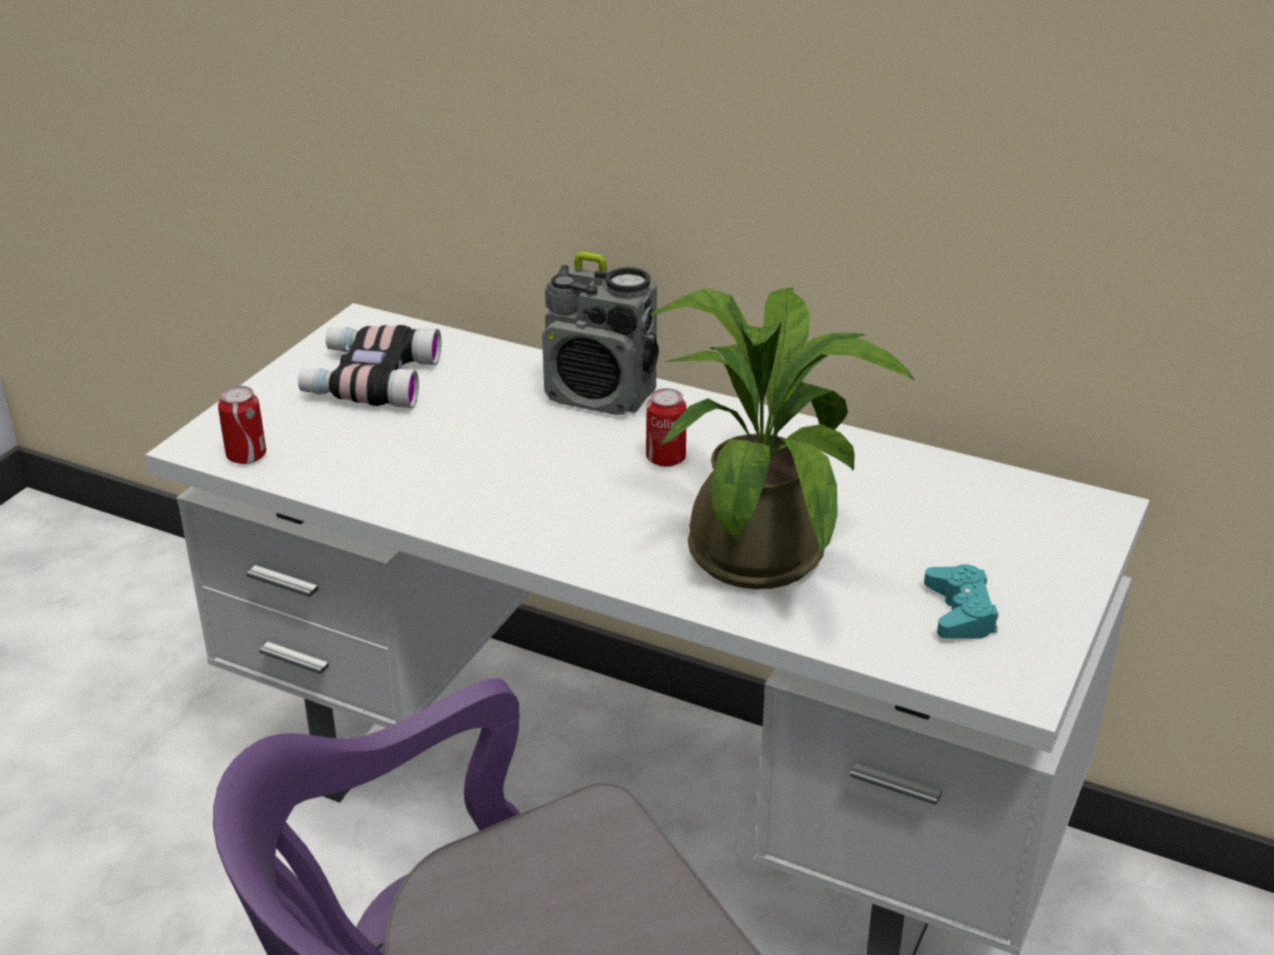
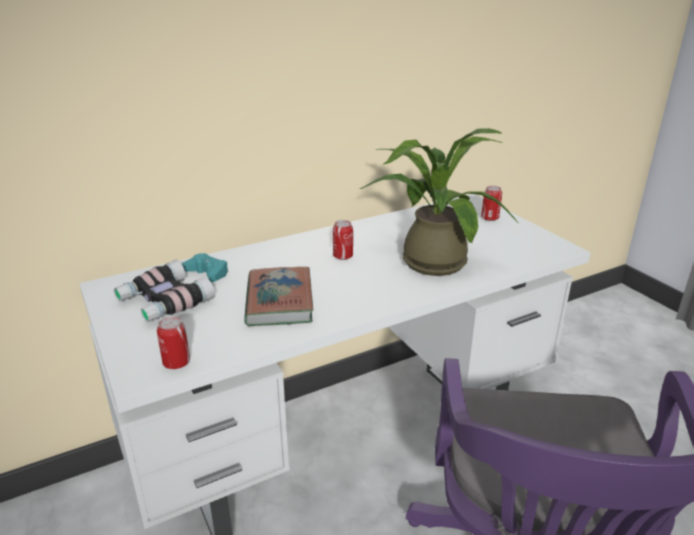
camera: 55 degrees left, 5 degrees down
radio [542,252,659,415] -> none
turquoise game controller [924,564,999,639] -> turquoise game controller moved to [182,253,229,282]
none -> book [244,267,313,326]
none -> can [481,186,502,221]

